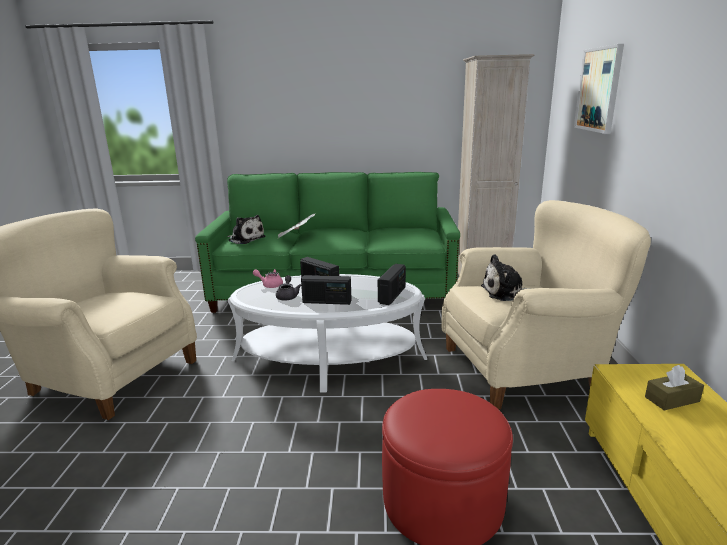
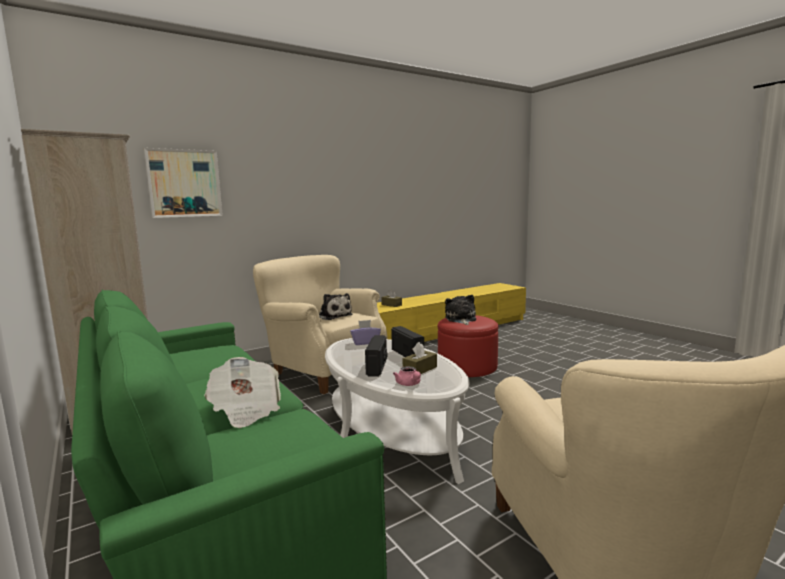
camera: 125 degrees left, 10 degrees down
plush toy [227,215,265,244] -> plush toy moved to [445,295,476,325]
grey teapot [276,275,301,301] -> brown tissue box [403,342,437,374]
radio [378,264,406,305] -> purple tissue box [350,320,381,345]

